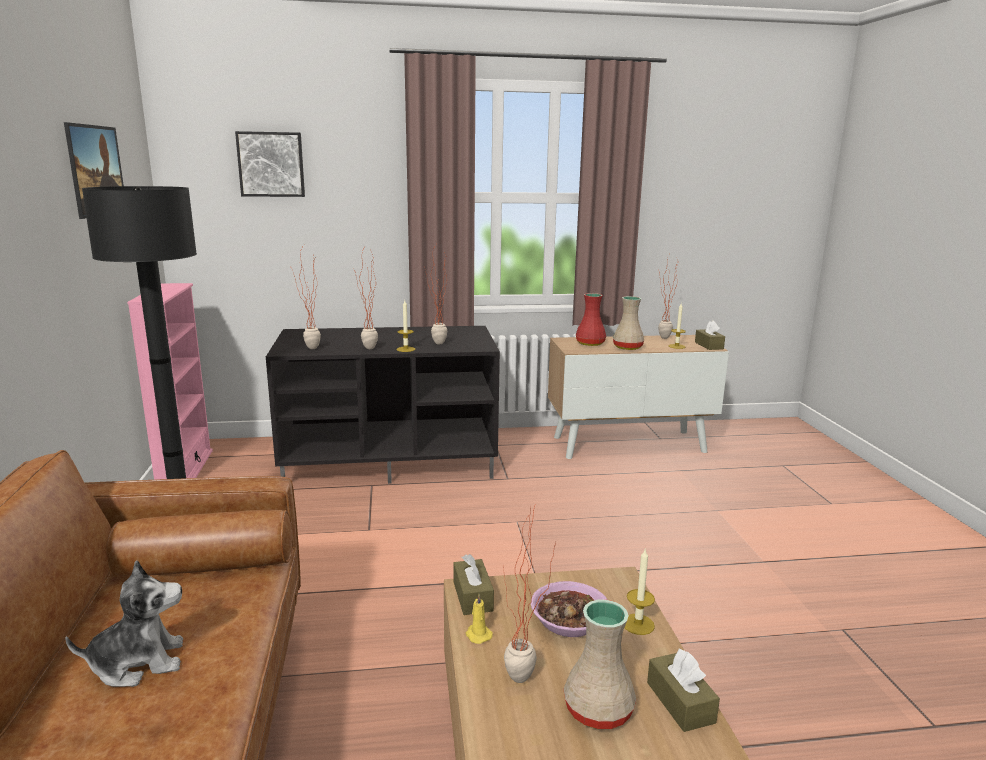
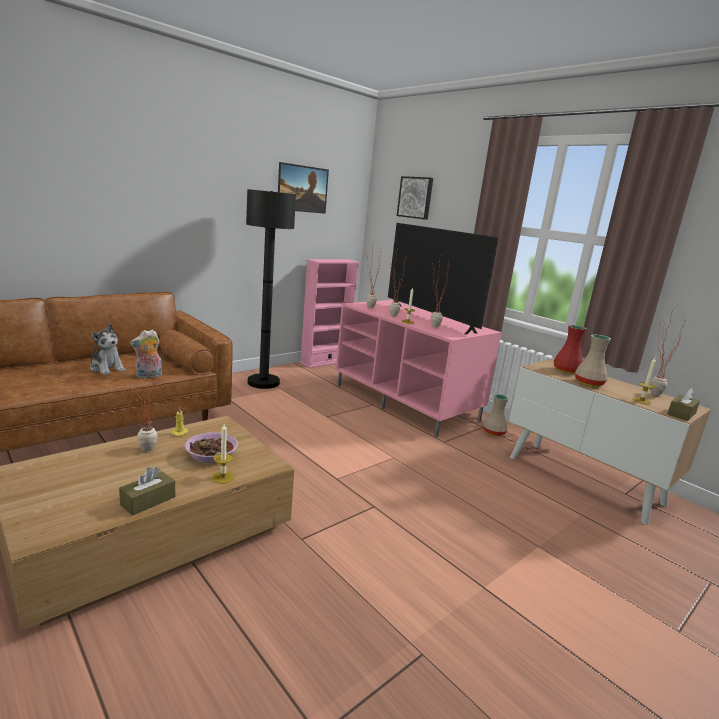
camera: 55 degrees right, 0 degrees up
black tv stand [266,326,500,484] -> pink tv stand [336,300,502,437]
brown tissue box [454,554,494,615] -> none
beige vase [563,600,636,729] -> beige vase moved to [483,394,509,436]
none -> plush toy [130,330,162,379]
none -> television [388,223,499,334]

